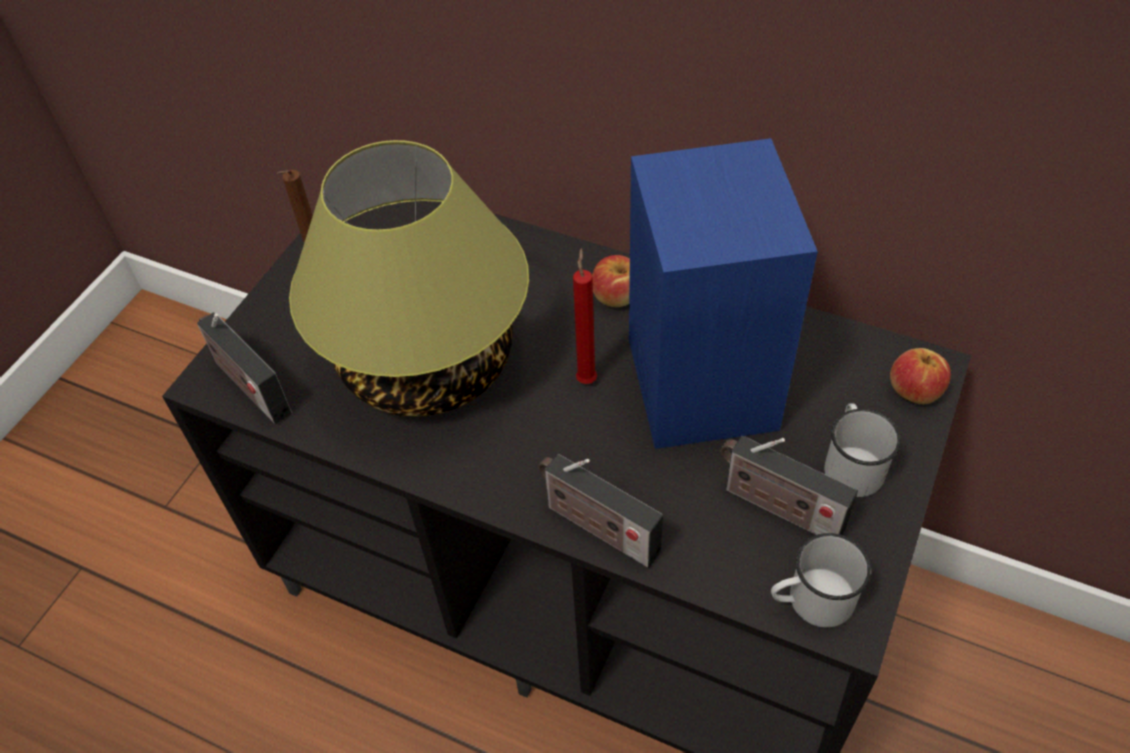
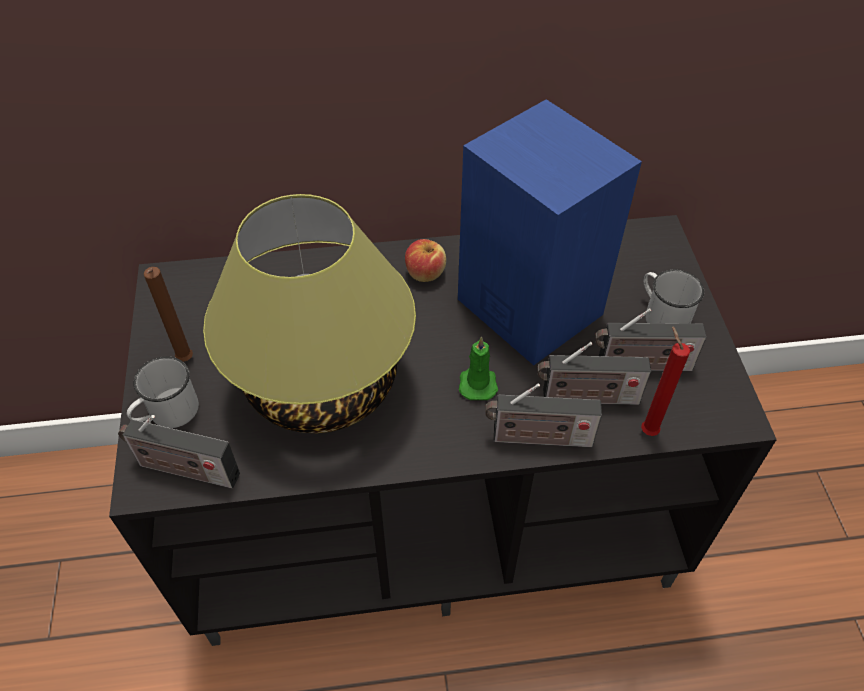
camera: 35 degrees left, 0 degrees up
red candle [573,248,597,384] -> red candle moved to [641,326,690,436]
white mug [771,533,871,628] -> white mug moved to [127,356,199,428]
apple [890,348,951,404] -> none
none -> green candle [459,336,498,400]
none -> radio [537,342,651,405]

